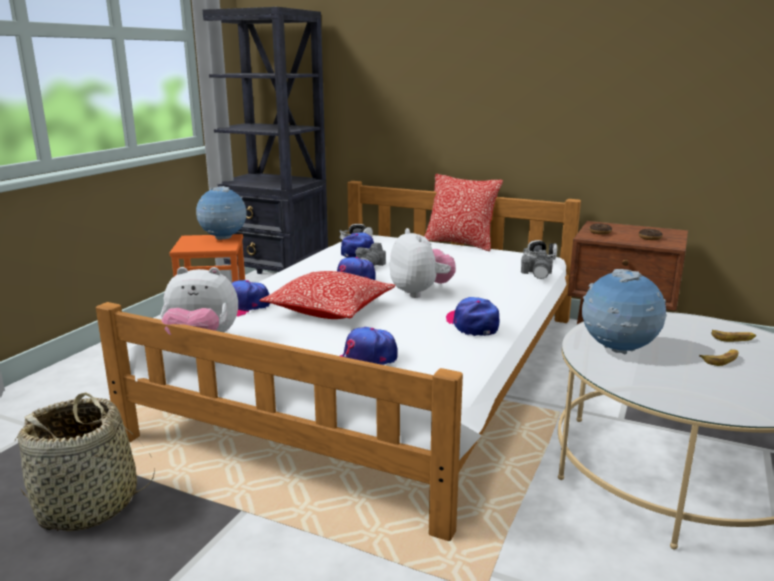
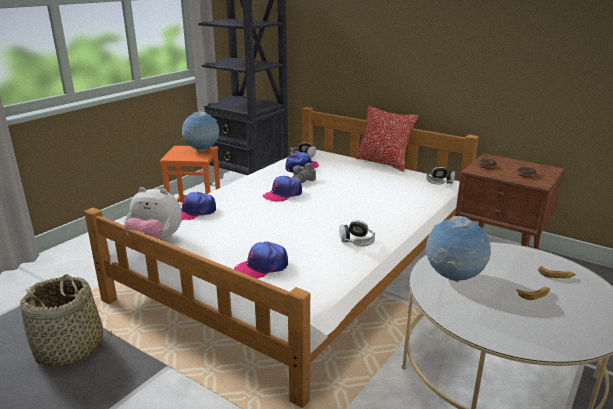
camera: 10 degrees right, 5 degrees up
pillow [260,271,396,319] -> none
plush toy [390,228,456,298] -> none
cap [446,297,499,336] -> headphones [340,220,375,247]
camera [521,250,554,279] -> none

